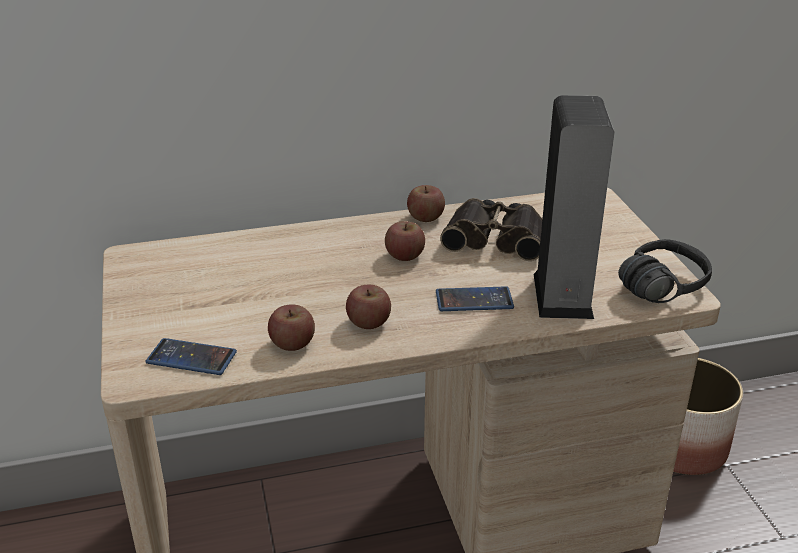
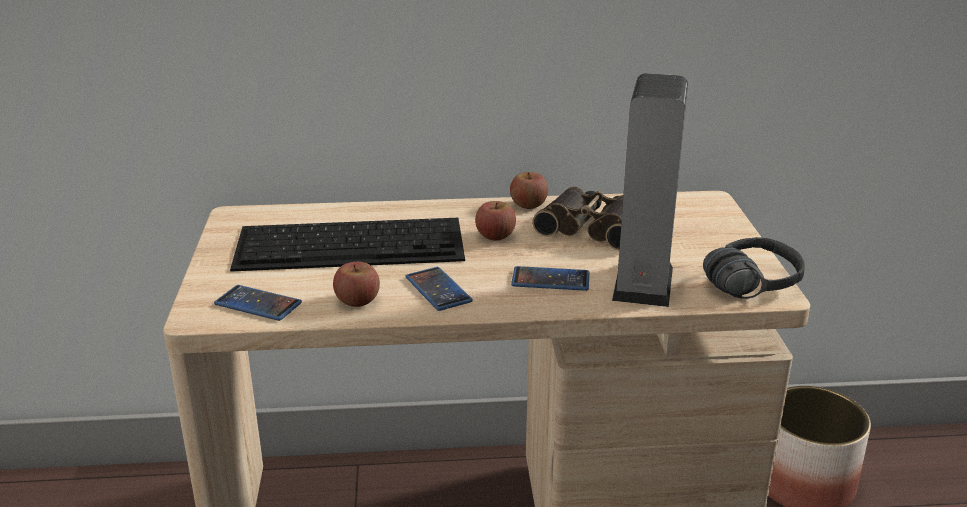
camera: 10 degrees right, 5 degrees down
apple [346,285,391,329] -> phone [405,267,473,311]
none -> keyboard [230,218,465,272]

